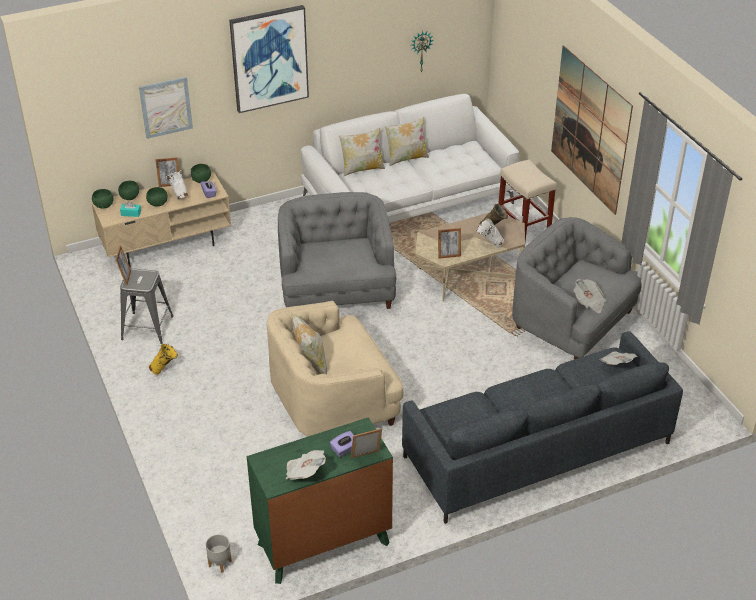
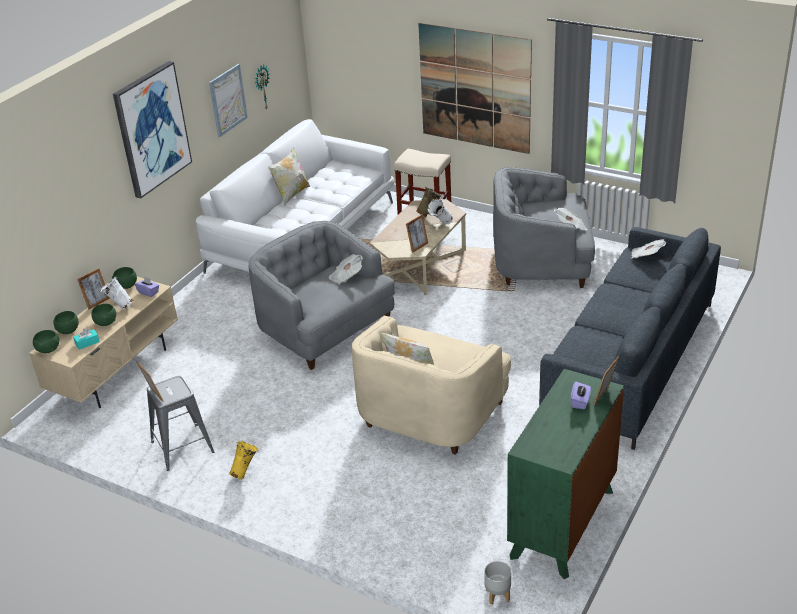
camera: 35 degrees left, 5 degrees down
picture [139,77,193,139] -> picture moved to [209,64,248,137]
newspaper [286,450,326,480] -> newspaper moved to [329,254,363,285]
pillow [339,128,385,176] -> none

